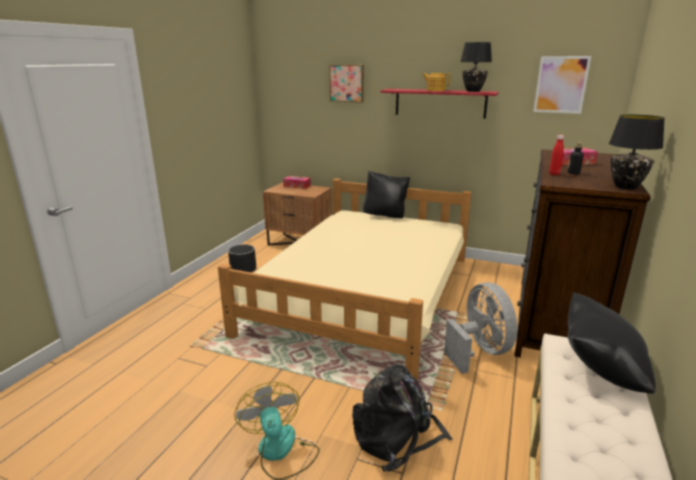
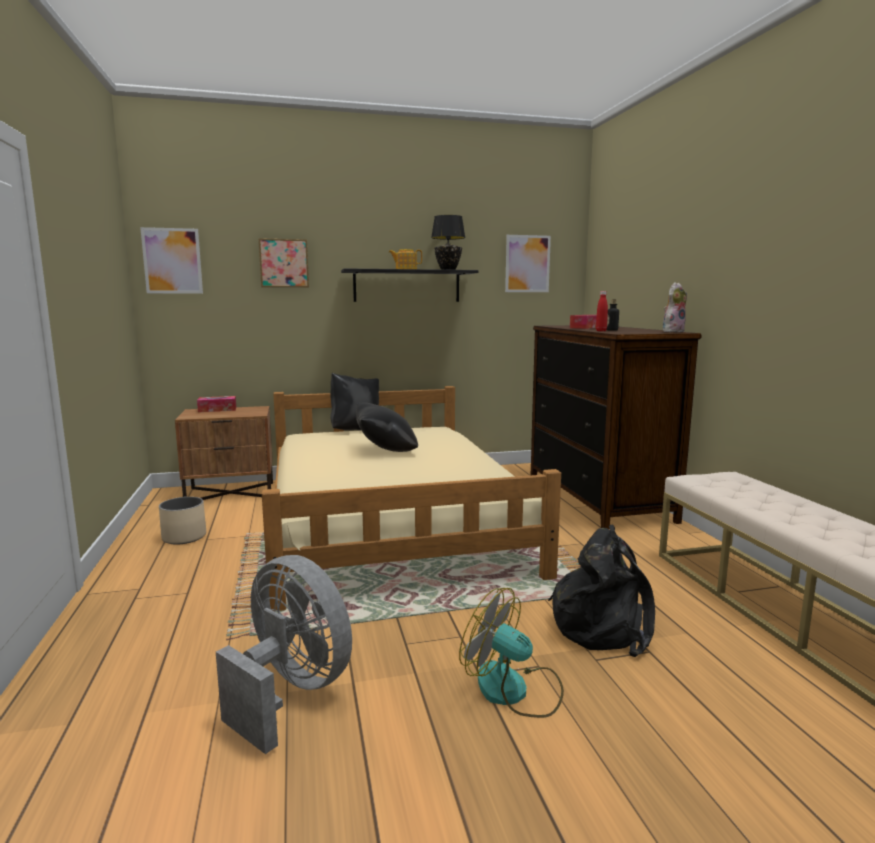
camera: 35 degrees left, 10 degrees down
black planter [228,244,256,273] -> beige planter [159,497,206,544]
red shelf [380,89,499,119] -> black shelf [341,268,478,302]
grey fan [444,282,517,374] -> grey fan moved to [216,555,352,754]
black pillow [568,292,656,394] -> black pillow moved to [356,402,418,452]
black table lamp [609,115,665,189] -> plush toy [663,282,687,332]
none -> picture [140,227,203,293]

